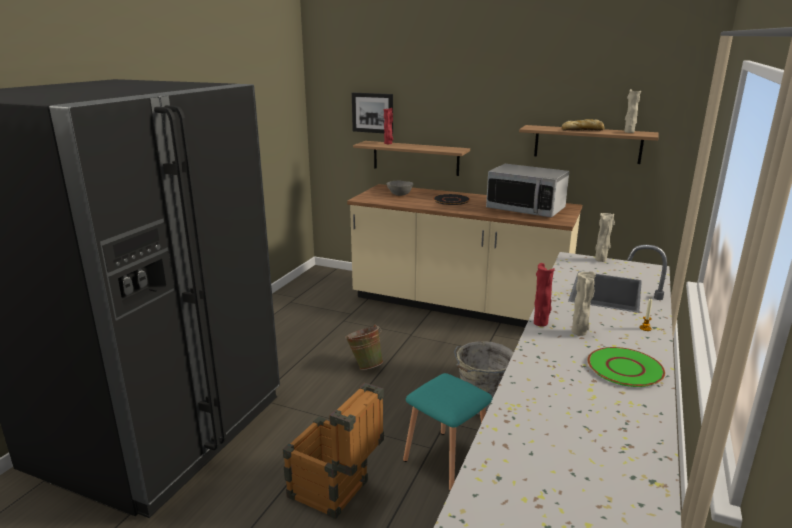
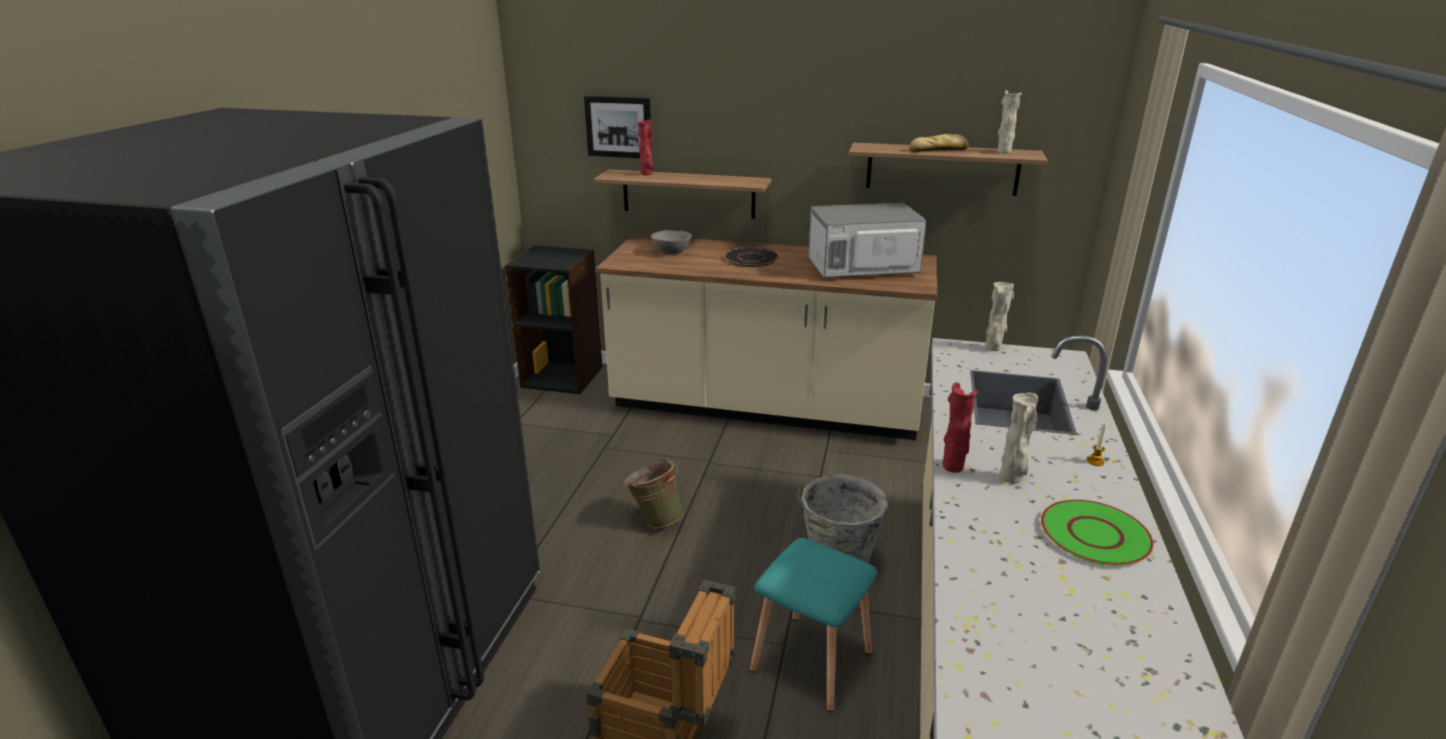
camera: 10 degrees left, 5 degrees up
microwave [486,164,569,217] -> microwave turned 150 degrees clockwise [808,203,927,277]
none -> black bookcase [505,245,602,394]

